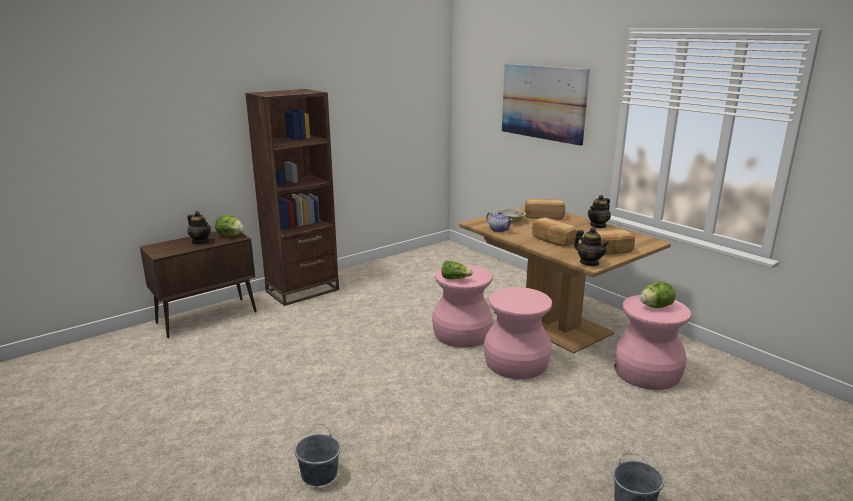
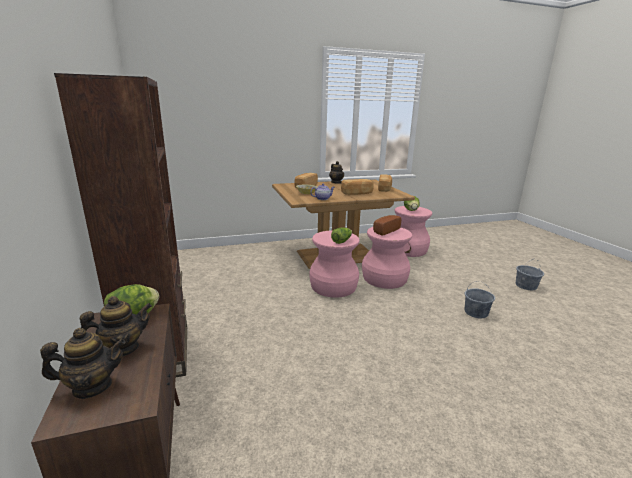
camera: 70 degrees left, 0 degrees up
grey bucket [294,424,341,486] -> grey bucket moved to [465,281,495,318]
picture [502,64,590,146] -> none
teapot [574,227,609,266] -> teapot moved to [40,328,126,399]
none -> bread [373,215,401,235]

